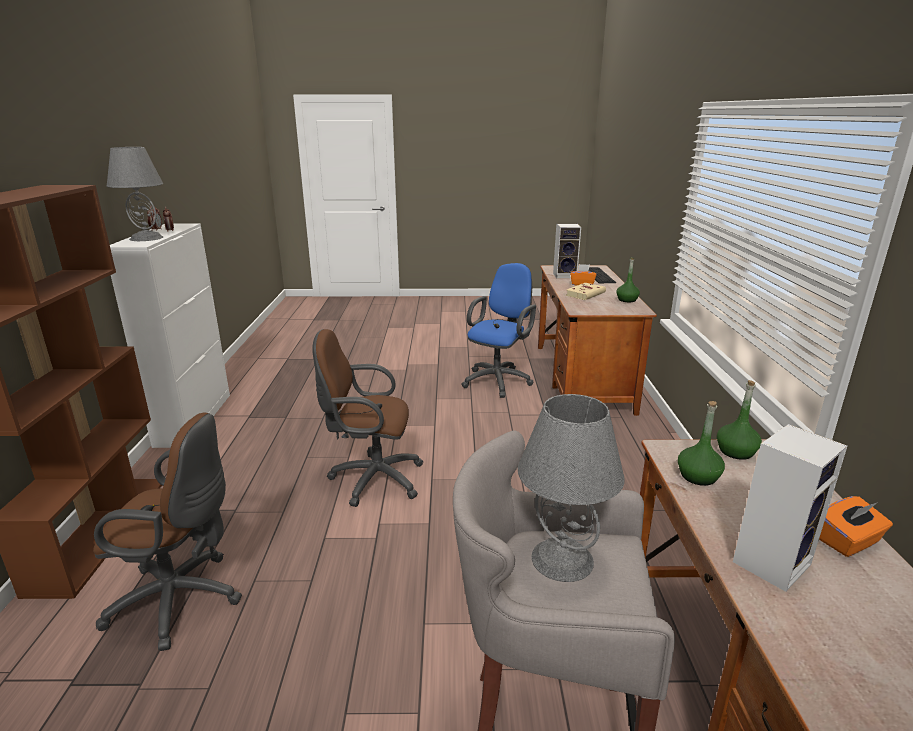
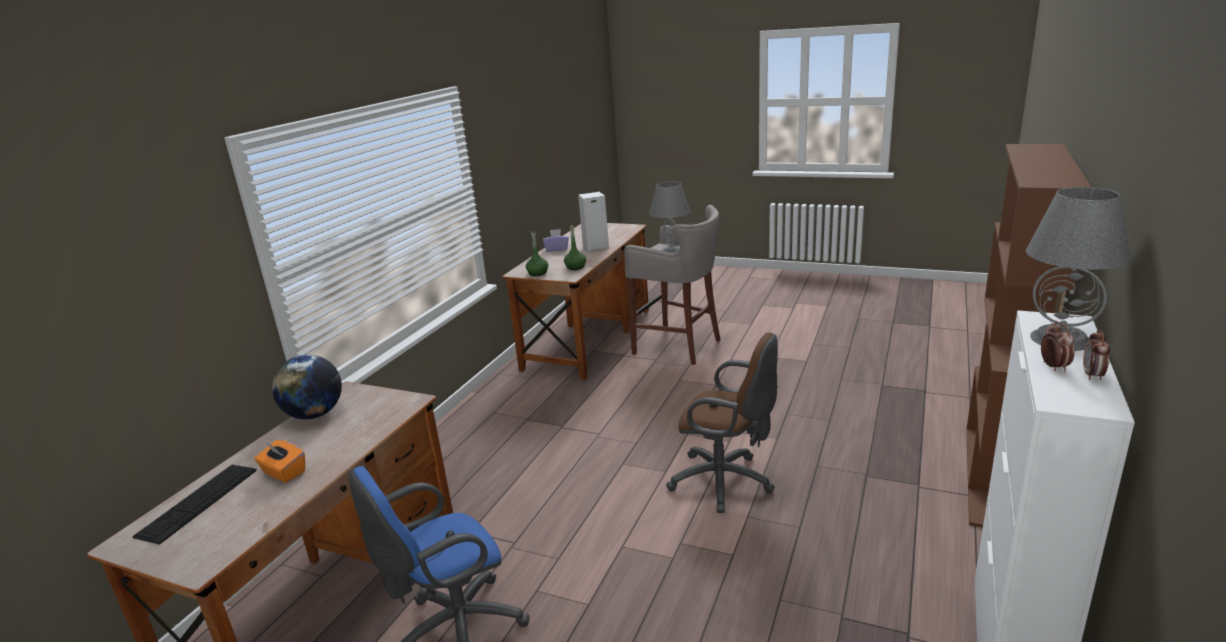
camera: 155 degrees left, 0 degrees up
brown office chair [93,413,242,651] -> none
speaker [553,224,581,278] -> none
beige book [566,283,606,300] -> none
green bottle [616,258,640,302] -> globe [272,355,342,419]
orange tissue box [819,496,893,557] -> purple tissue box [543,229,569,252]

